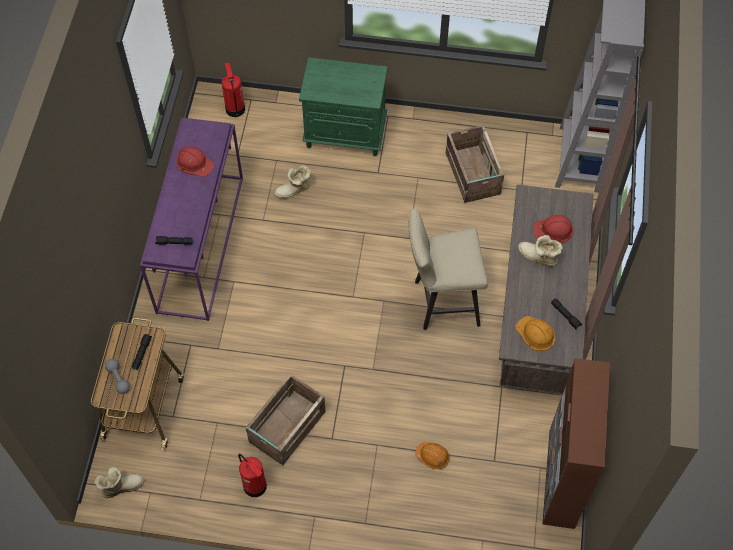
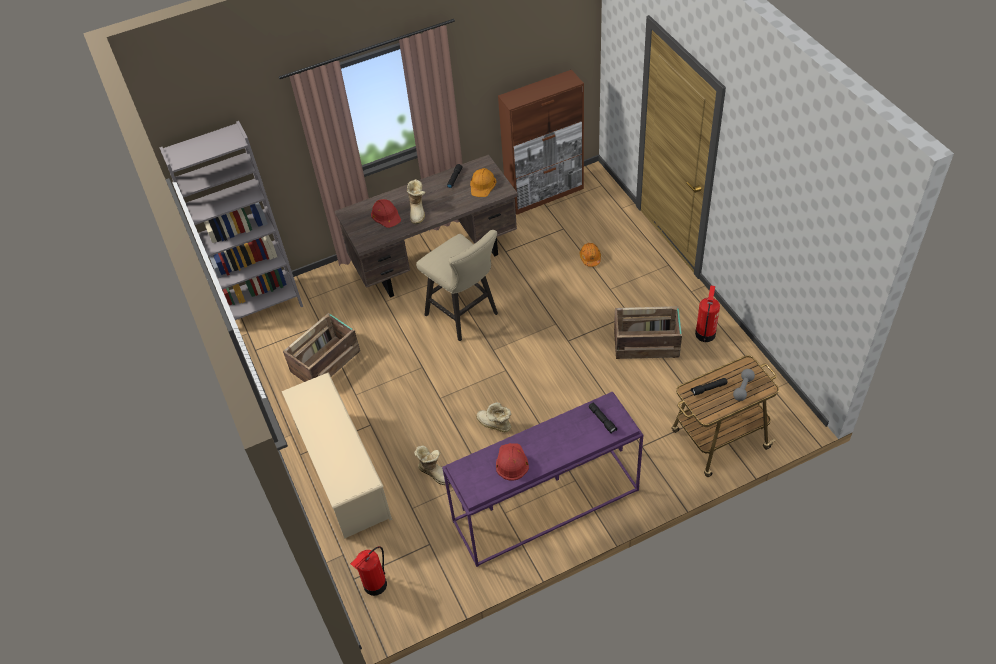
camera: 120 degrees left, 10 degrees down
boot [94,467,144,498] -> boot moved to [476,402,512,432]
green nightstand [299,57,388,156] -> beige shoe rack [282,372,392,539]

